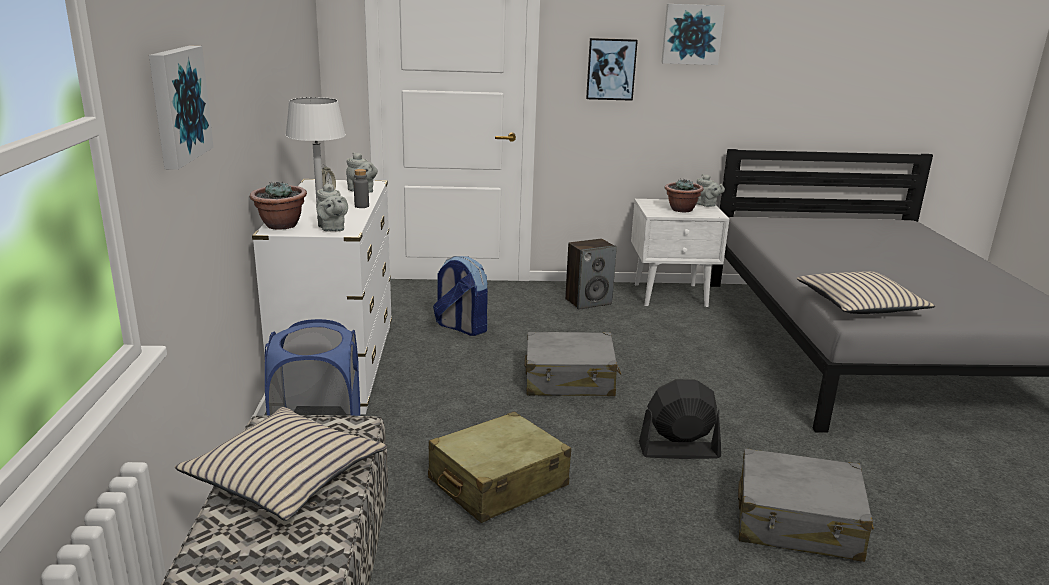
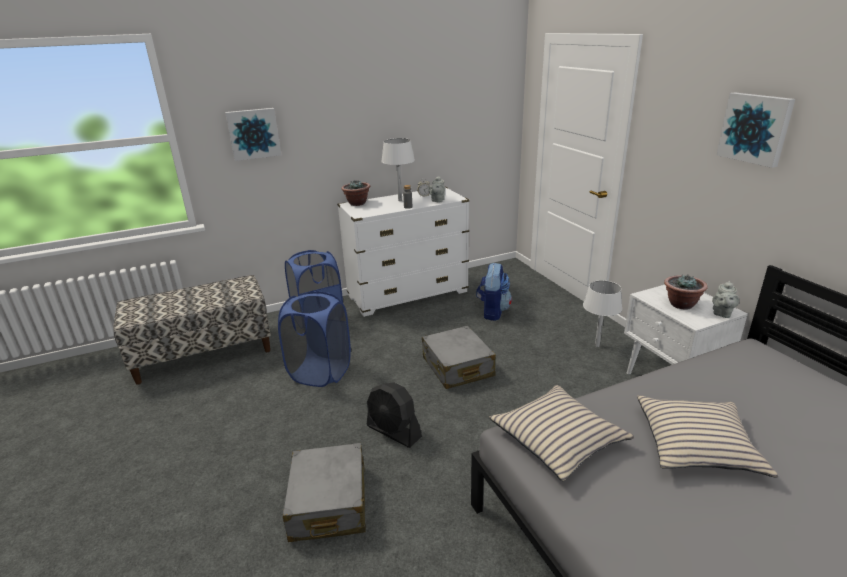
camera: 70 degrees right, 5 degrees up
beige pillow [175,407,387,521] -> beige pillow moved to [637,395,778,478]
grey teapot [316,182,348,231] -> none
beige suitcase [428,412,571,523] -> blue laundry basket [278,291,351,387]
speaker [565,239,617,310] -> white table lamp [583,280,622,347]
picture [586,38,638,101] -> none
black fan [639,379,721,459] -> black fan turned 150 degrees clockwise [367,382,422,448]

